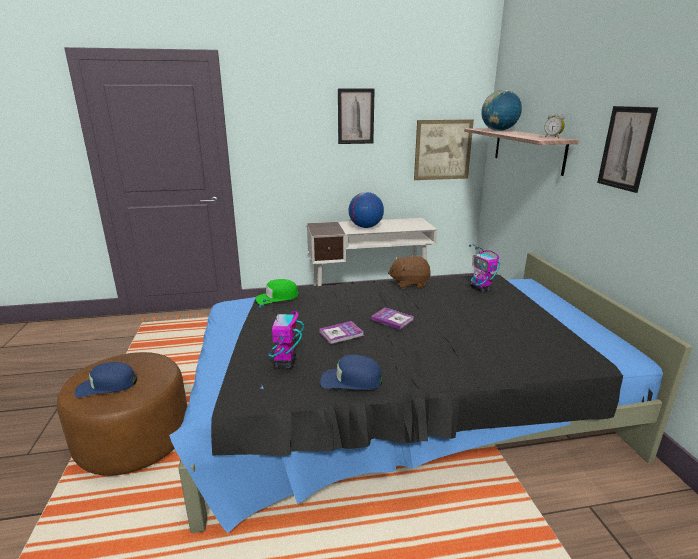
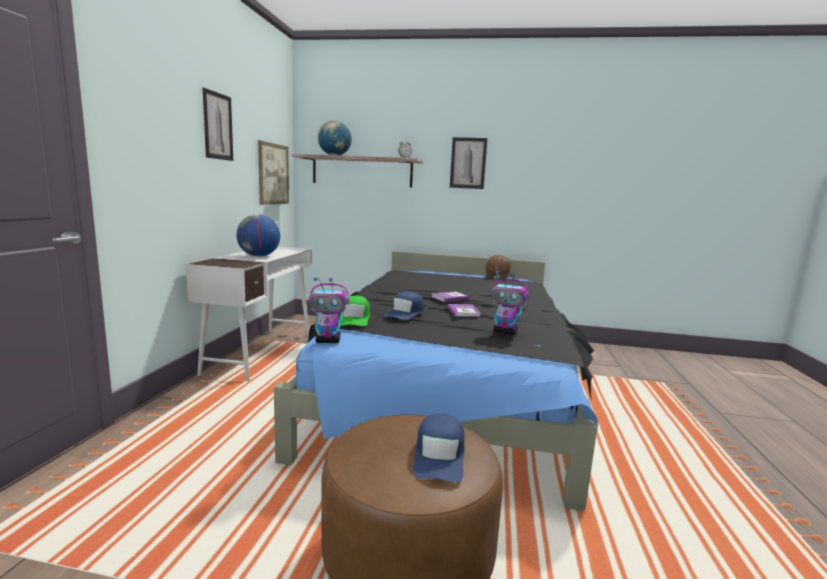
camera: 70 degrees left, 10 degrees down
blue cap [320,355,382,390] -> blue cap moved to [384,292,424,320]
brown plush toy [388,256,431,289] -> brown plush toy moved to [485,255,511,279]
toy robot [469,244,500,293] -> toy robot moved to [308,277,349,343]

